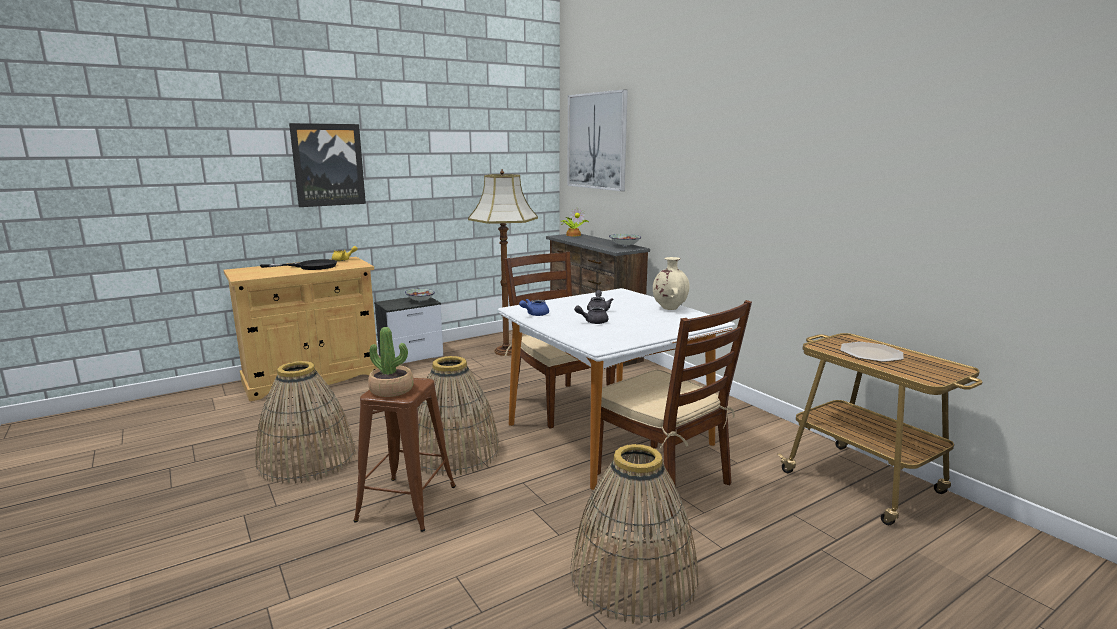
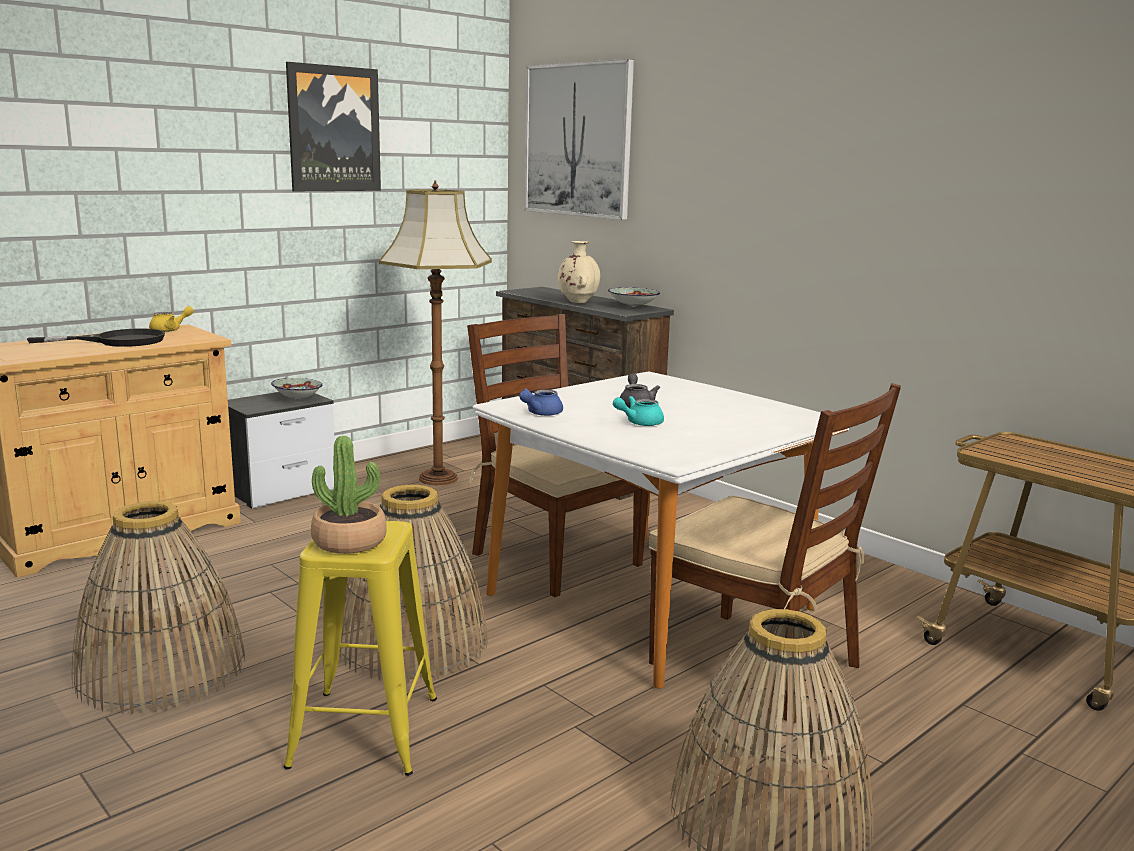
camera: 10 degrees left, 0 degrees up
picture [289,123,366,207] -> picture moved to [286,62,381,191]
brown stool [353,378,456,532] -> yellow stool [283,521,437,776]
potted plant [560,207,588,236] -> none
grey teapot [574,305,608,324] -> turquoise teapot [613,396,664,426]
beige vase [653,257,689,310] -> beige vase moved to [558,241,600,303]
plate [840,342,903,362] -> none

